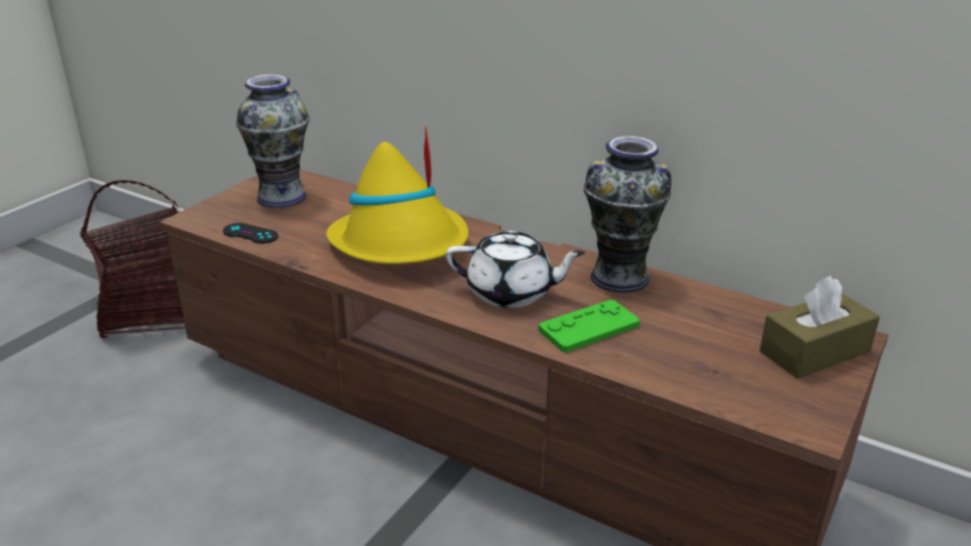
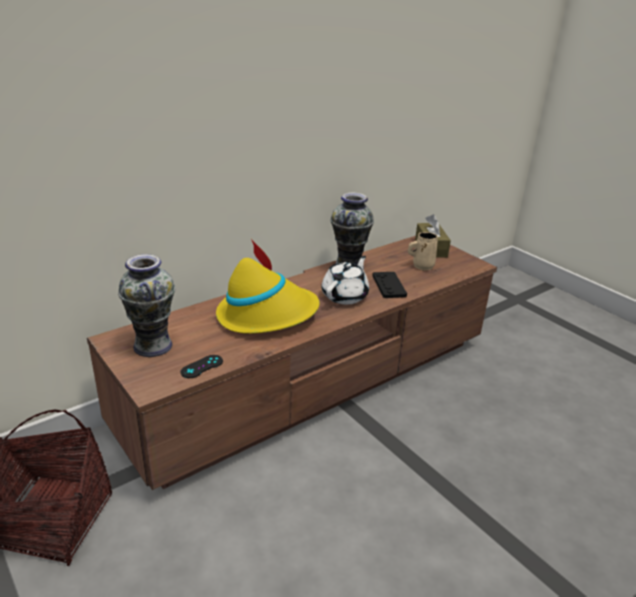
camera: 70 degrees left, 0 degrees up
green game controller [538,300,640,352] -> black game controller [372,272,407,298]
none -> beige mug [408,232,438,271]

